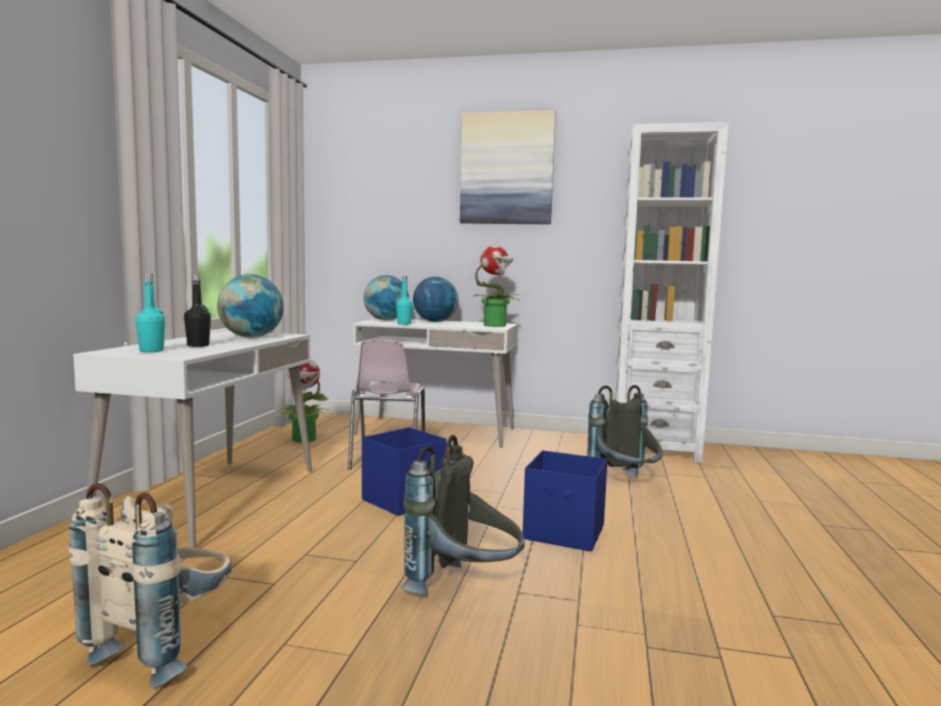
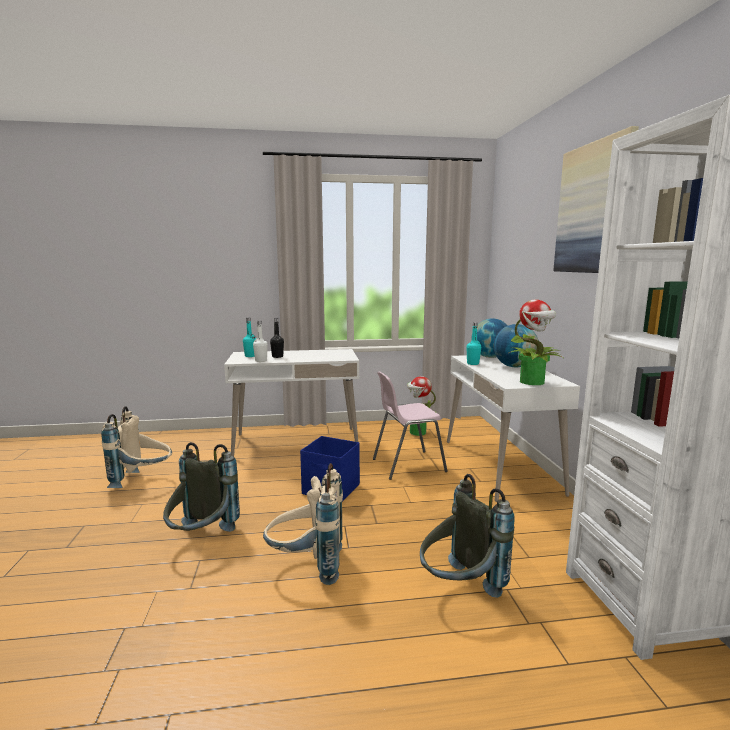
camera: 70 degrees right, 5 degrees up
globe [217,274,284,338] -> none
blue storage box [522,450,608,551] -> beige backpack [263,463,343,585]
none -> white bottle [253,320,268,362]

